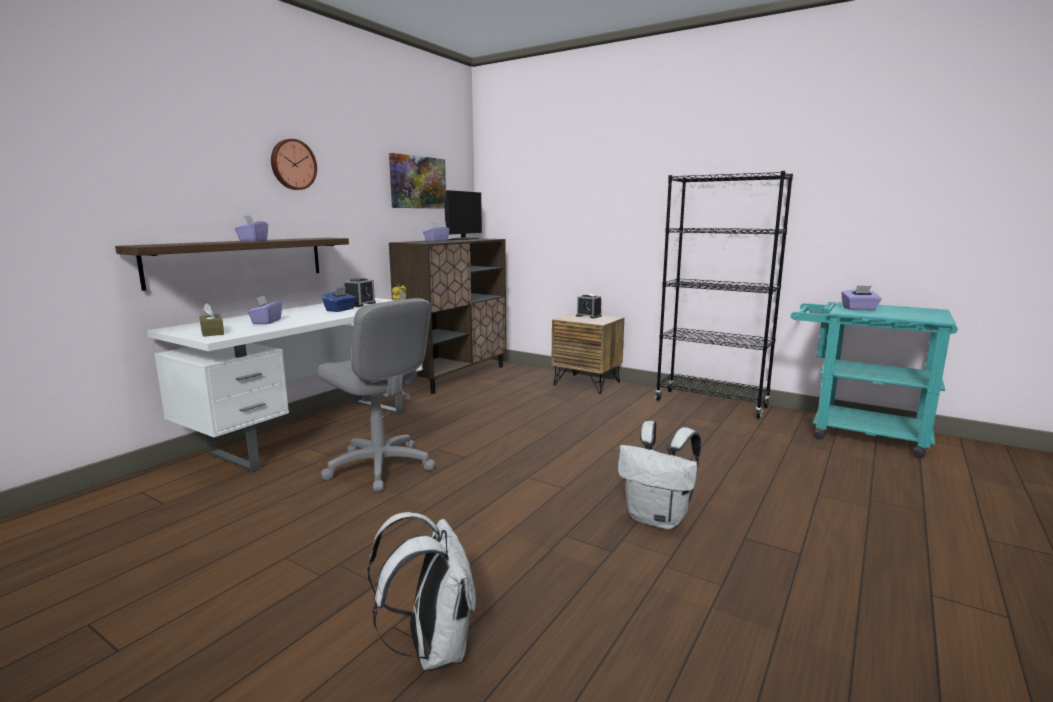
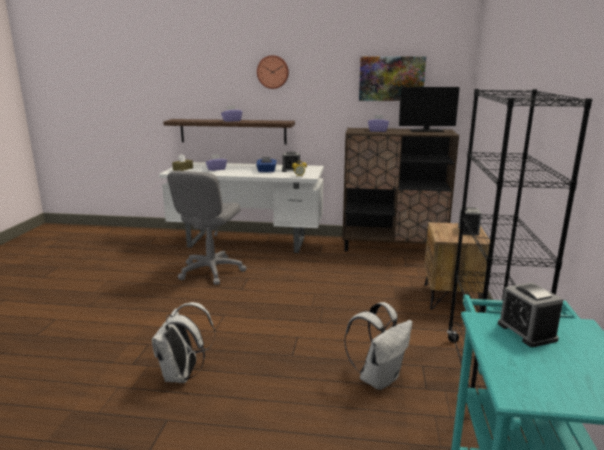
camera: 65 degrees right, 5 degrees up
white backpack [367,512,476,670] -> white backpack moved to [344,302,413,390]
purple tissue box [841,285,882,311] -> alarm clock [498,282,563,347]

